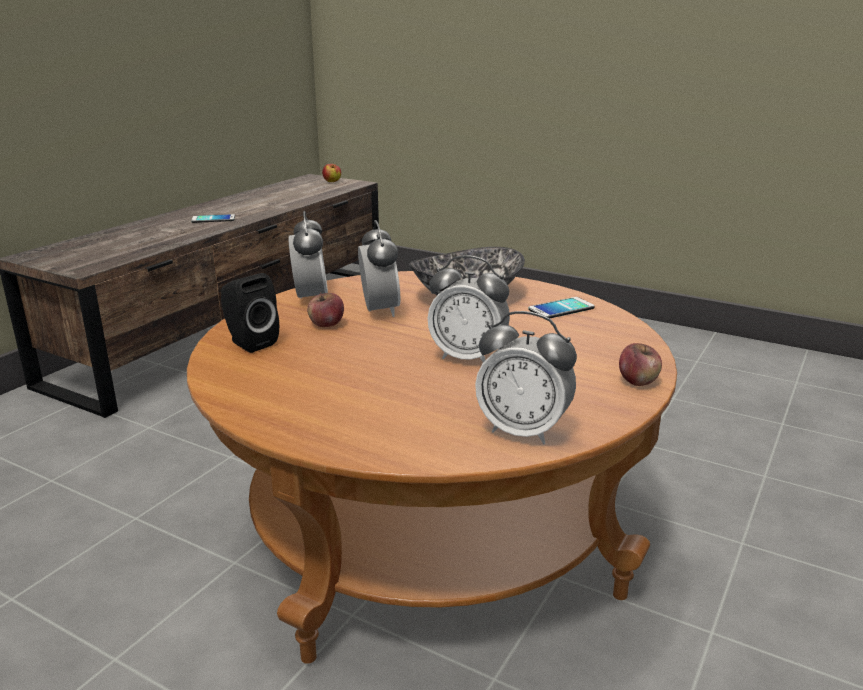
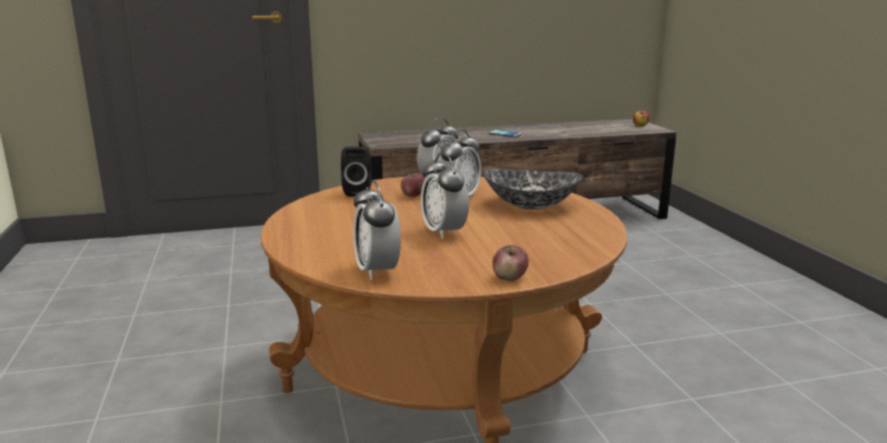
camera: 45 degrees right, 5 degrees down
phone [528,297,595,318] -> none

